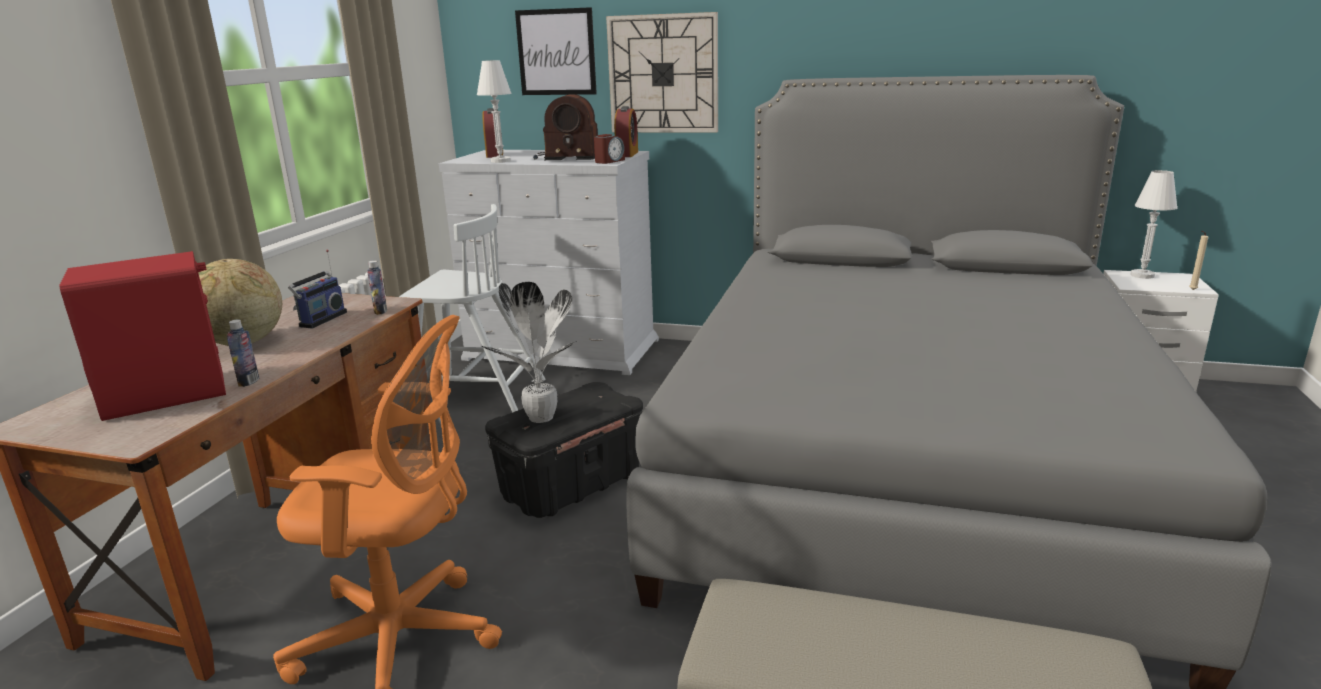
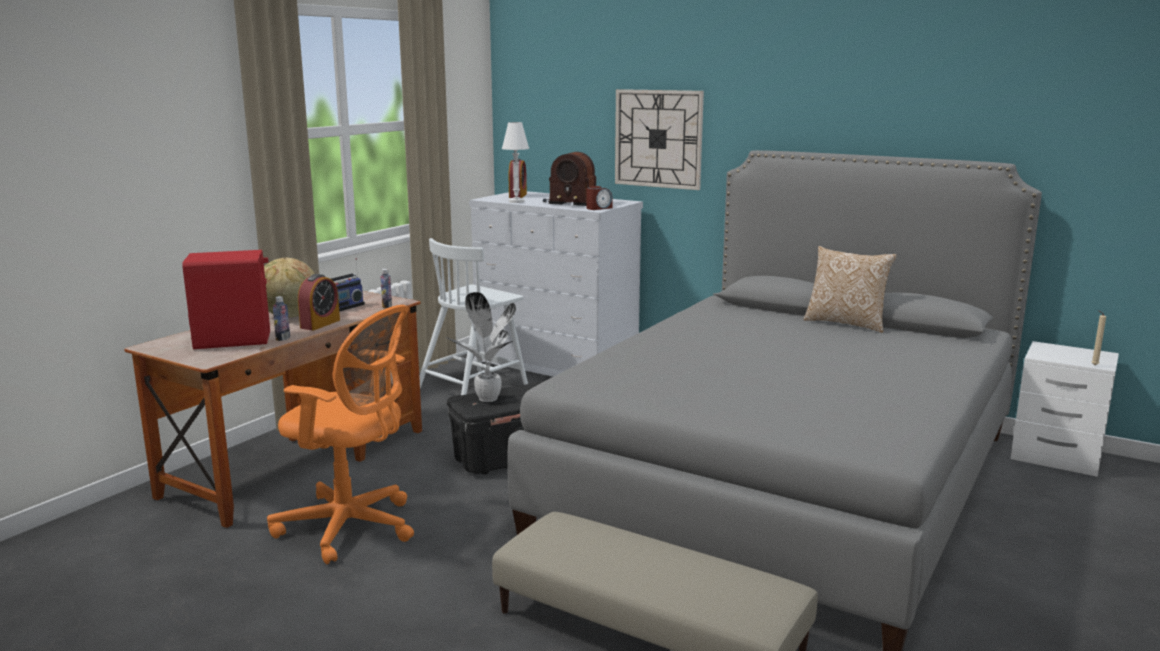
camera: 15 degrees right, 5 degrees down
white chair [399,204,545,413] -> white chair turned 105 degrees clockwise [419,238,528,395]
picture [515,7,597,95] -> none
alarm clock [614,106,638,157] -> alarm clock moved to [298,274,340,330]
white table lamp [1130,170,1178,279] -> none
none -> pillow [803,246,897,333]

